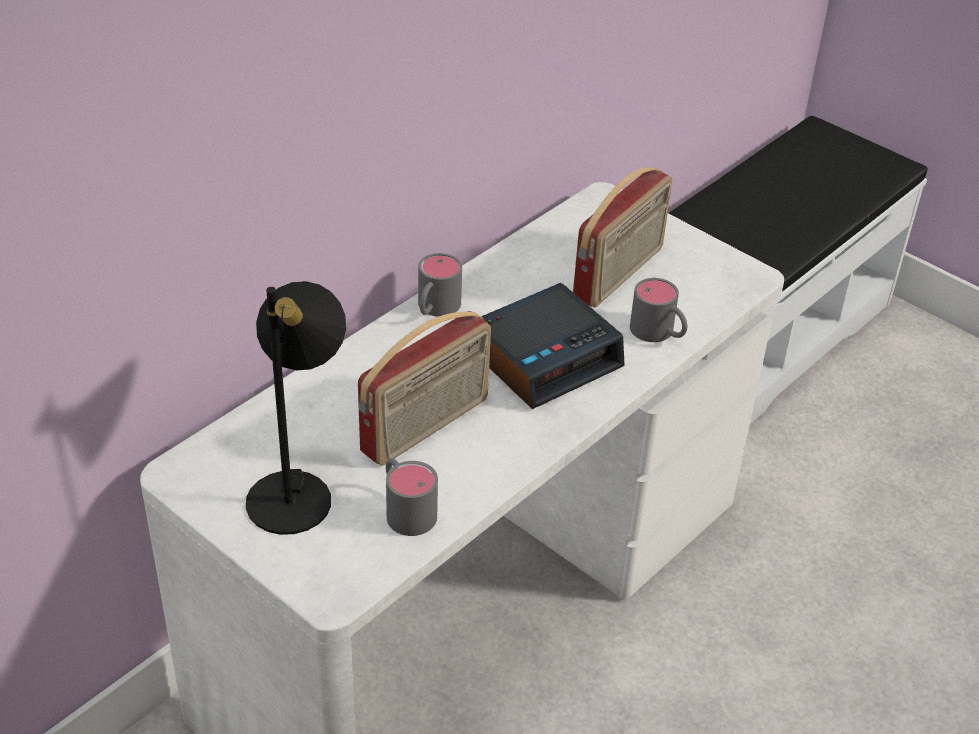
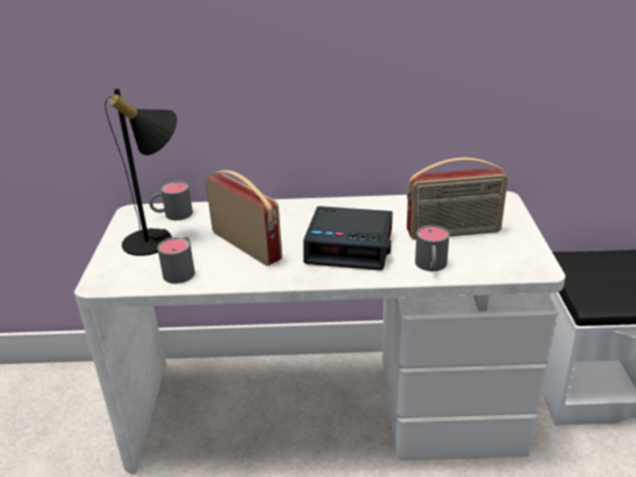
camera: 50 degrees right, 10 degrees down
radio [358,311,491,466] -> radio turned 135 degrees counterclockwise [205,170,282,266]
grey mug [418,253,462,317] -> grey mug moved to [149,181,193,220]

